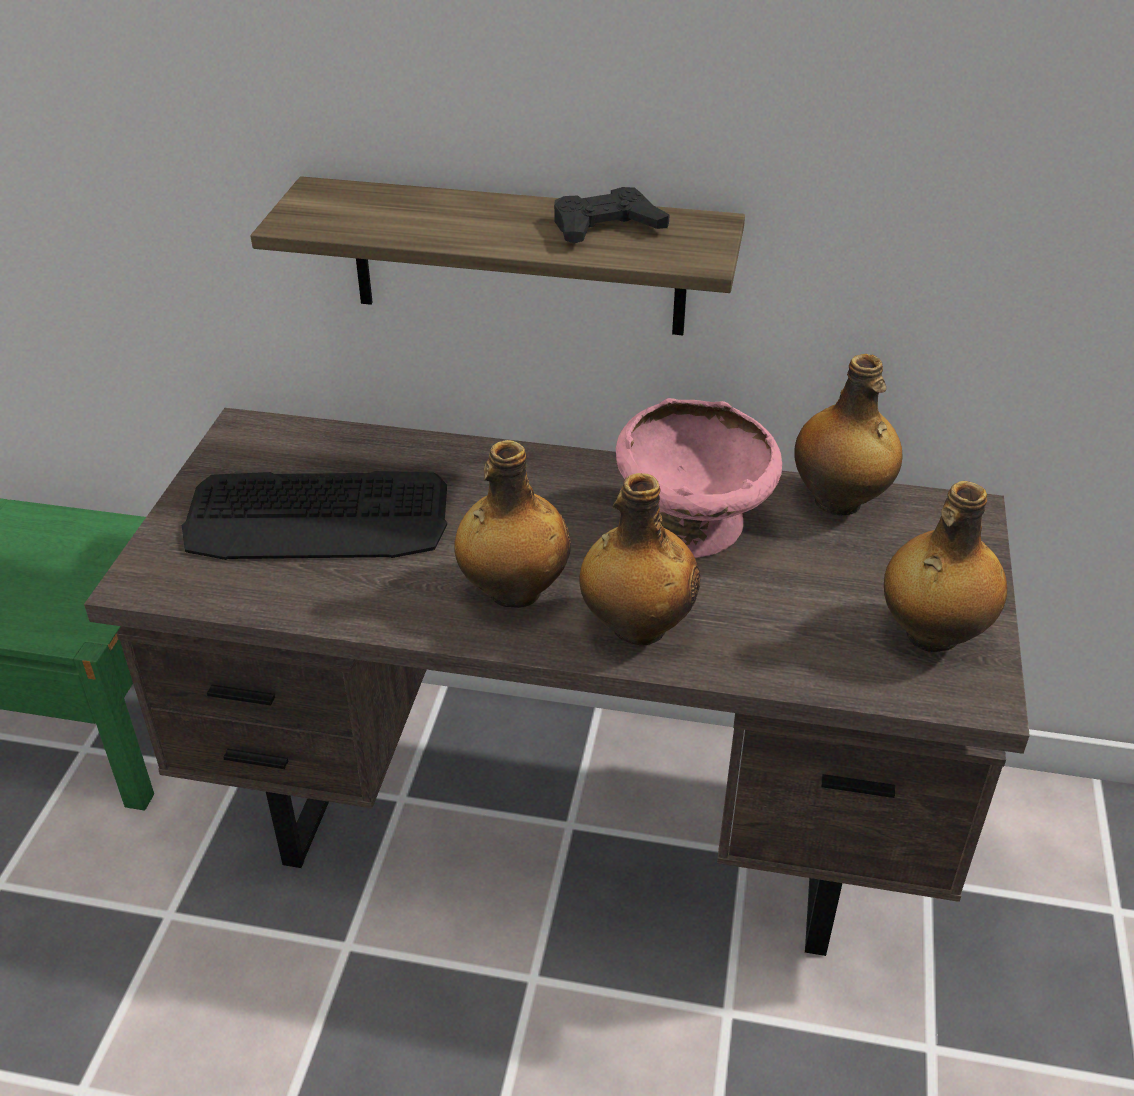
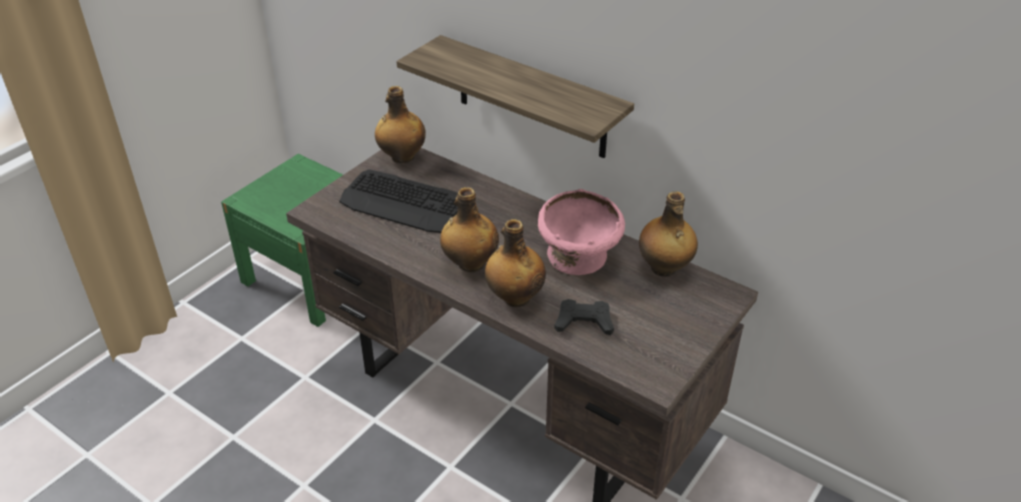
camera: 25 degrees right, 0 degrees up
black game controller [554,187,670,244] -> black game controller moved to [554,299,614,335]
bottle [884,481,1007,652] -> bottle moved to [375,86,426,163]

